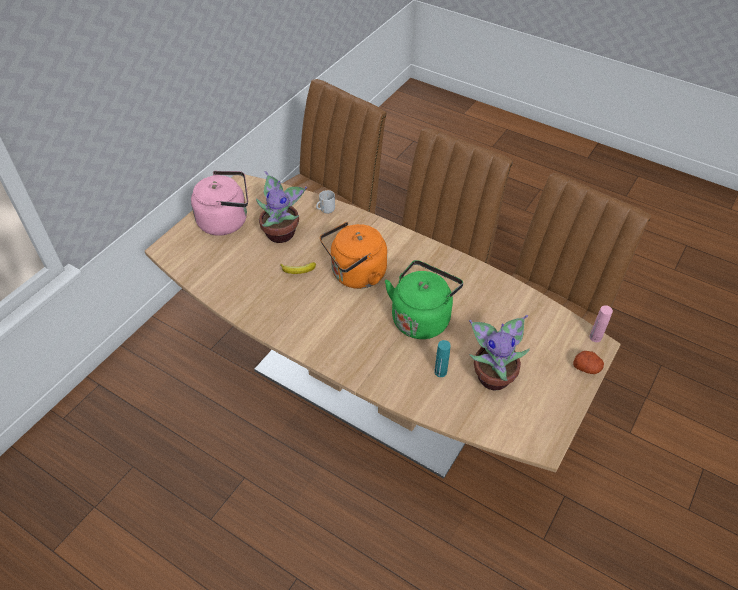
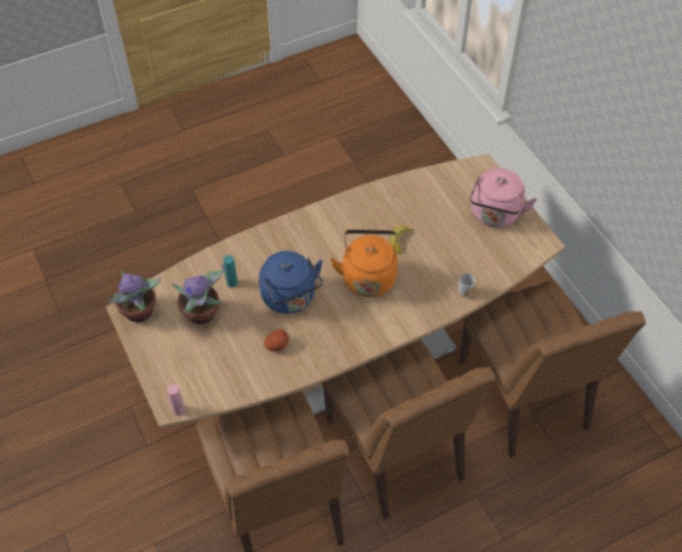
camera: 120 degrees right, 5 degrees up
potted plant [256,171,307,243] -> potted plant moved to [108,271,161,322]
green kettle [385,260,463,339] -> blue kettle [259,251,323,314]
potato [573,351,604,374] -> potato moved to [264,329,289,352]

